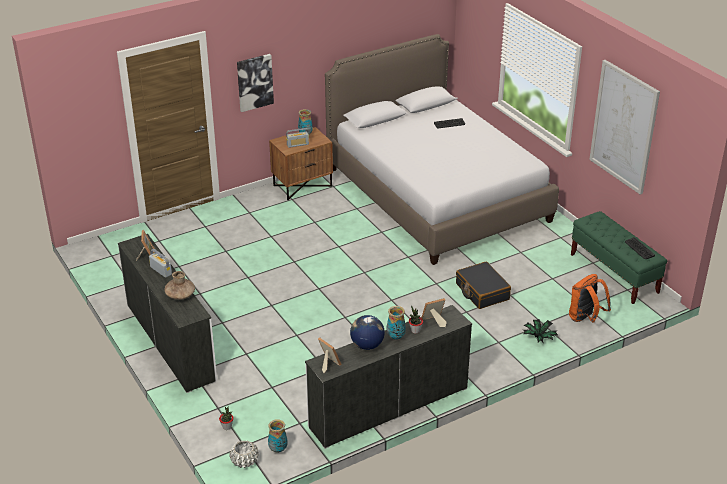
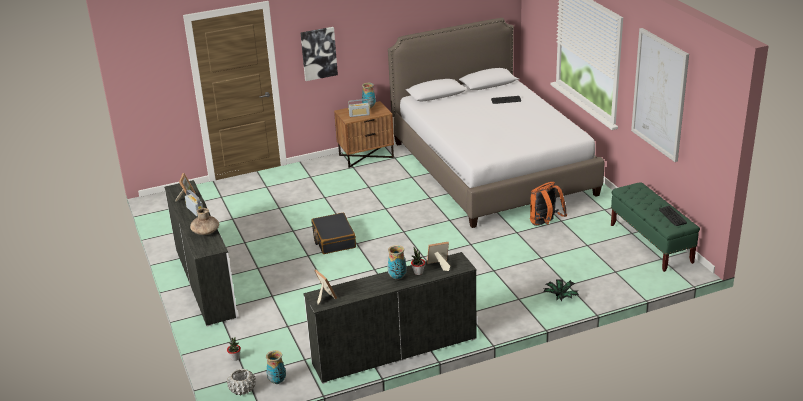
camera: 10 degrees right, 5 degrees down
globe [350,315,385,350] -> none
black suitcase [456,261,511,309] -> black suitcase moved to [311,213,356,254]
orange backpack [569,274,611,322] -> orange backpack moved to [530,182,567,226]

